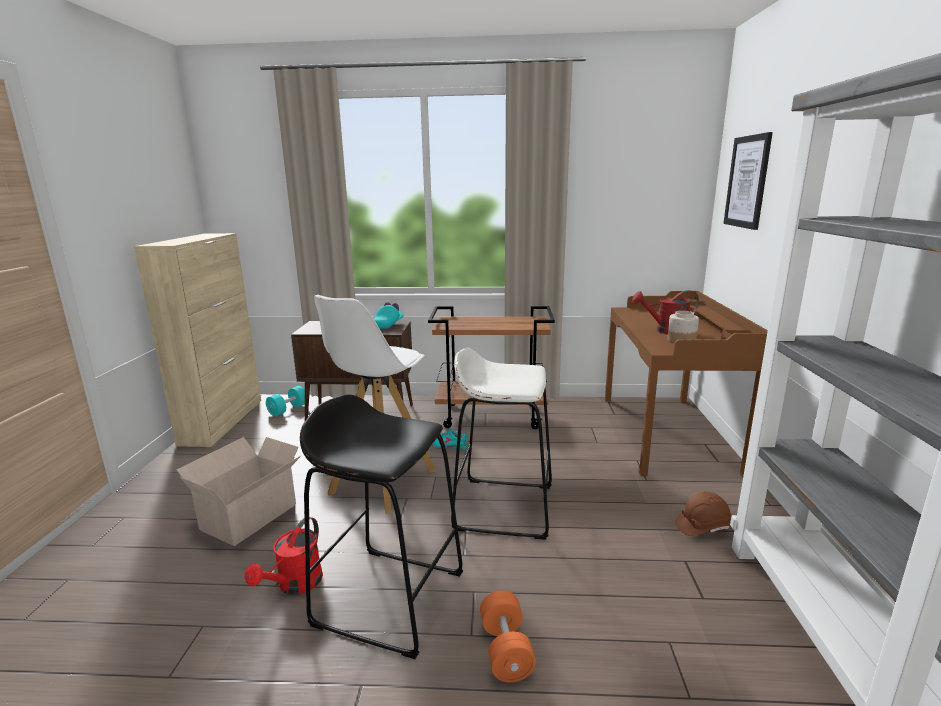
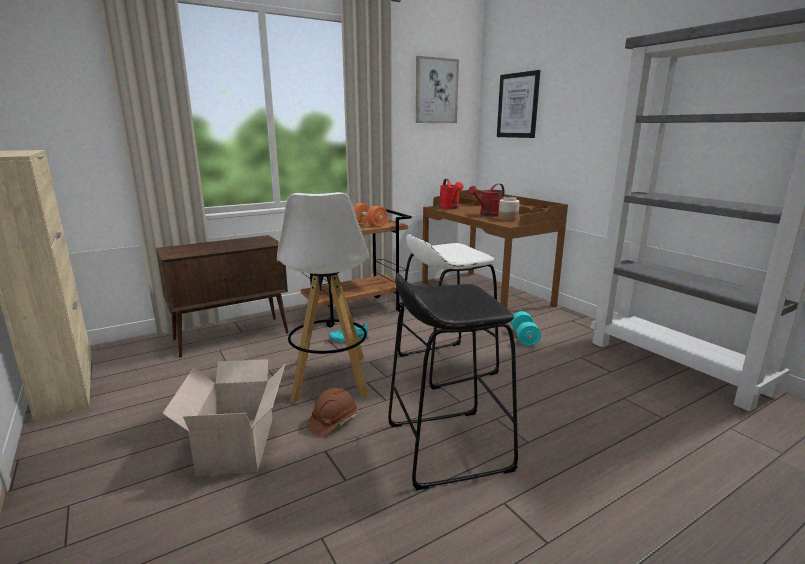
camera: 35 degrees left, 0 degrees up
red watering can [245,517,323,595] -> red watering can moved to [439,179,464,209]
turquoise dumbbell [266,386,305,416] -> turquoise dumbbell moved to [511,311,541,346]
turquoise cap [374,302,404,329] -> none
orange dumbbell [480,590,536,683] -> orange dumbbell moved to [353,203,387,227]
brown hard hat [675,492,732,536] -> brown hard hat moved to [307,388,357,436]
none -> picture [416,56,459,123]

